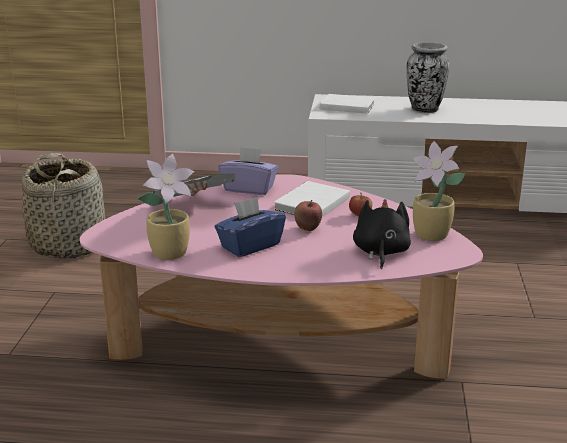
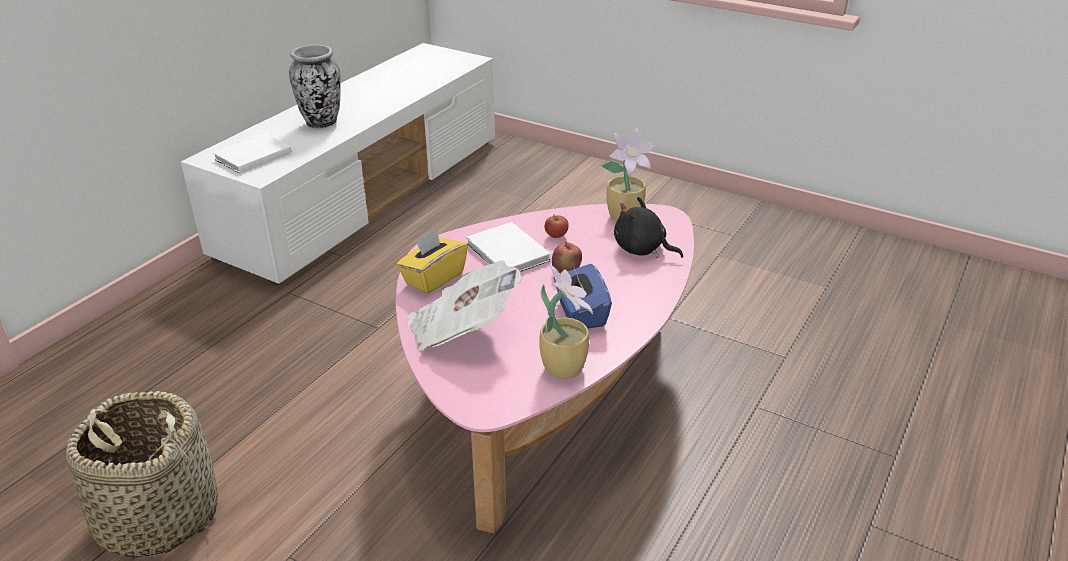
camera: 65 degrees left, 10 degrees up
purple tissue box [218,147,278,195] -> yellow tissue box [396,228,468,294]

